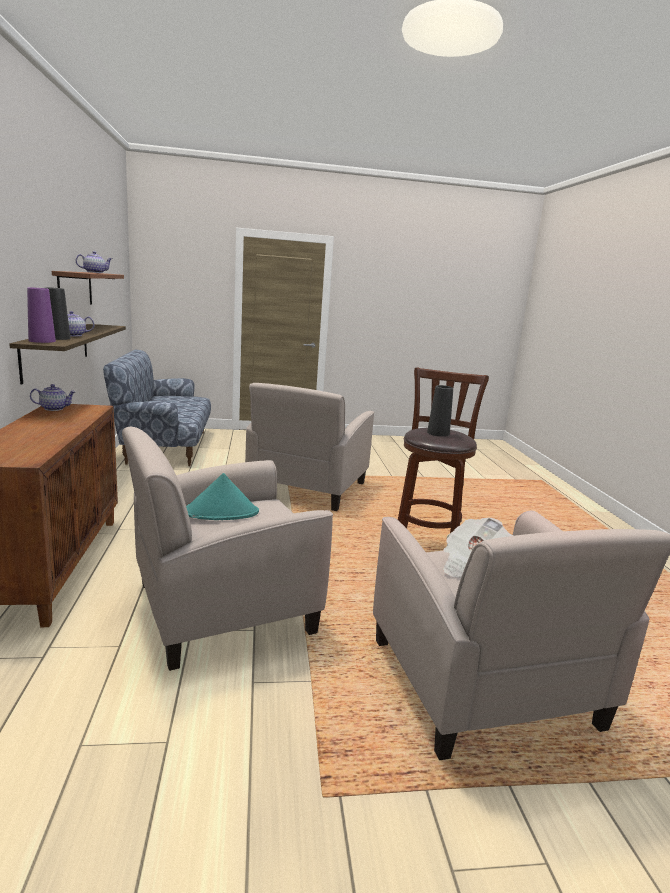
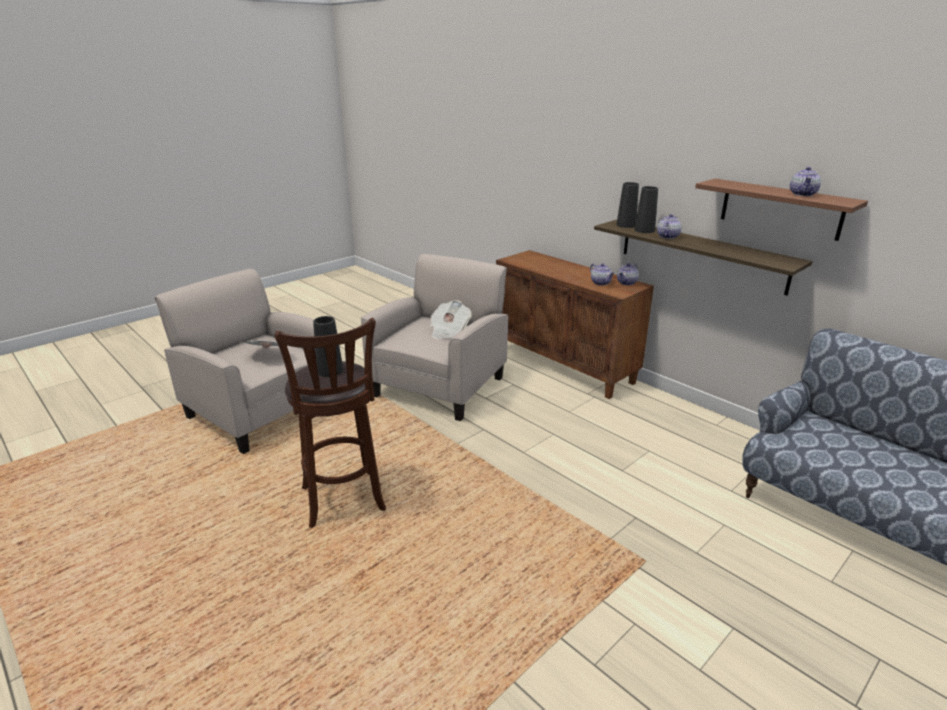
camera: 145 degrees right, 10 degrees up
purple vase [27,287,56,343] -> black vase [616,182,639,228]
turquoise hat [186,473,259,520] -> newspaper [430,300,472,339]
beige armchair [245,383,374,511] -> none
none -> teapot [590,263,614,285]

